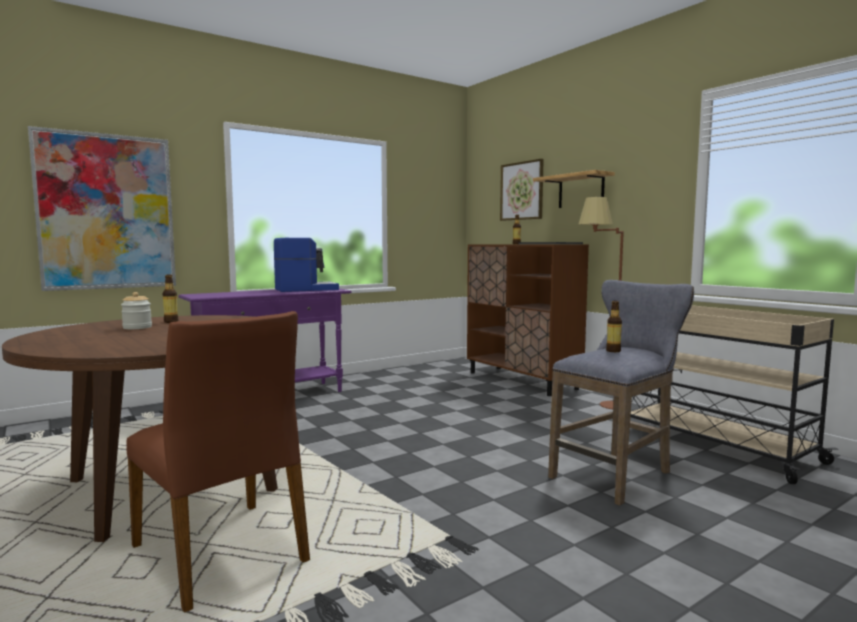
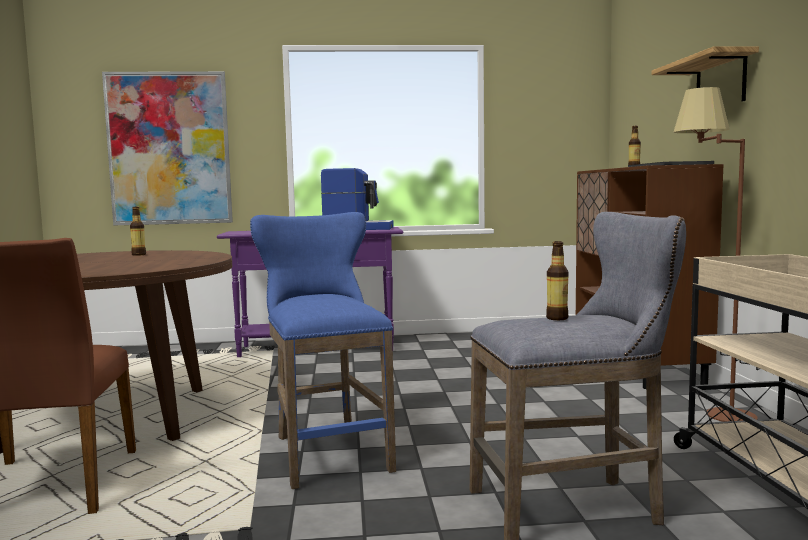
camera: 30 degrees right, 0 degrees up
jar [121,292,152,329] -> none
picture [500,159,544,221] -> none
none -> blue stool [250,212,396,489]

